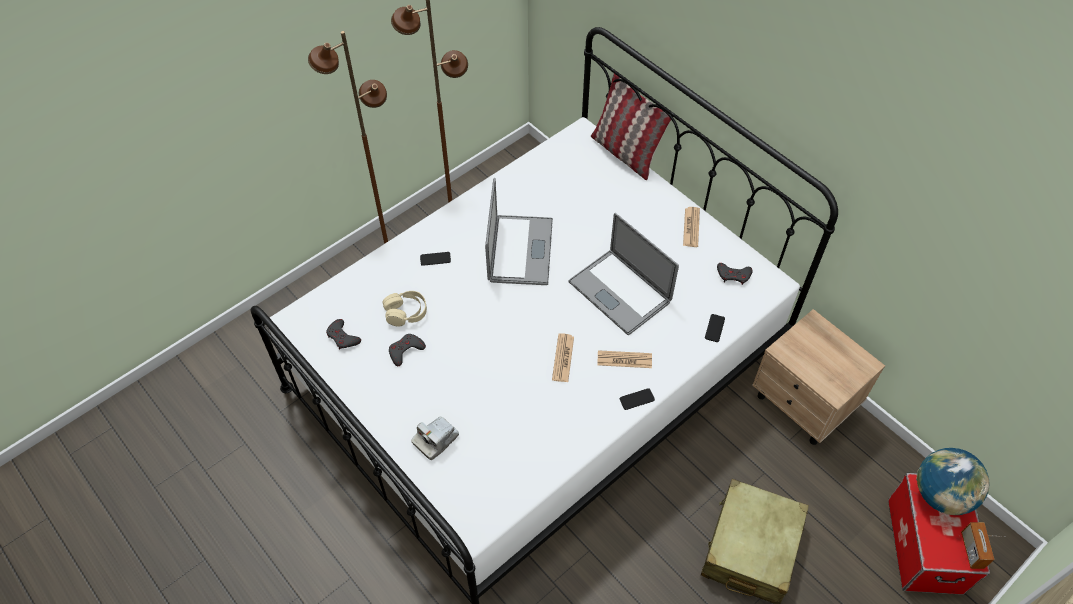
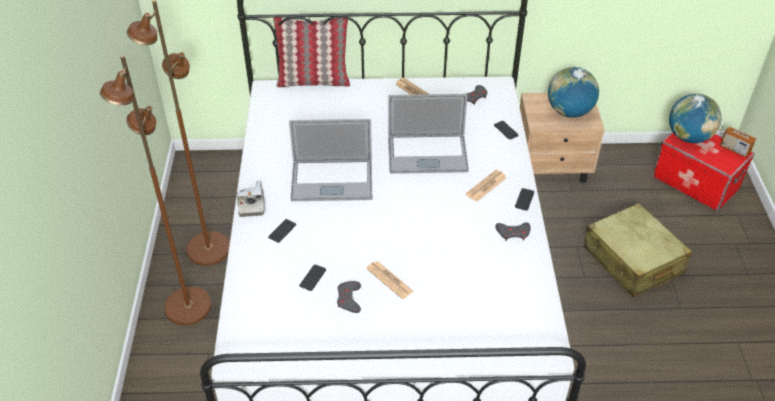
camera: 50 degrees left, 10 degrees down
grey game controller [326,319,361,349] -> grey game controller moved to [495,222,531,241]
beige headphones [383,291,427,327] -> phone [300,265,326,291]
camera [411,416,459,460] -> camera moved to [237,180,265,217]
laptop [485,178,553,285] -> laptop turned 135 degrees clockwise [289,119,372,201]
newspaper [552,333,574,382] -> newspaper moved to [366,261,414,299]
none -> globe [548,67,599,118]

